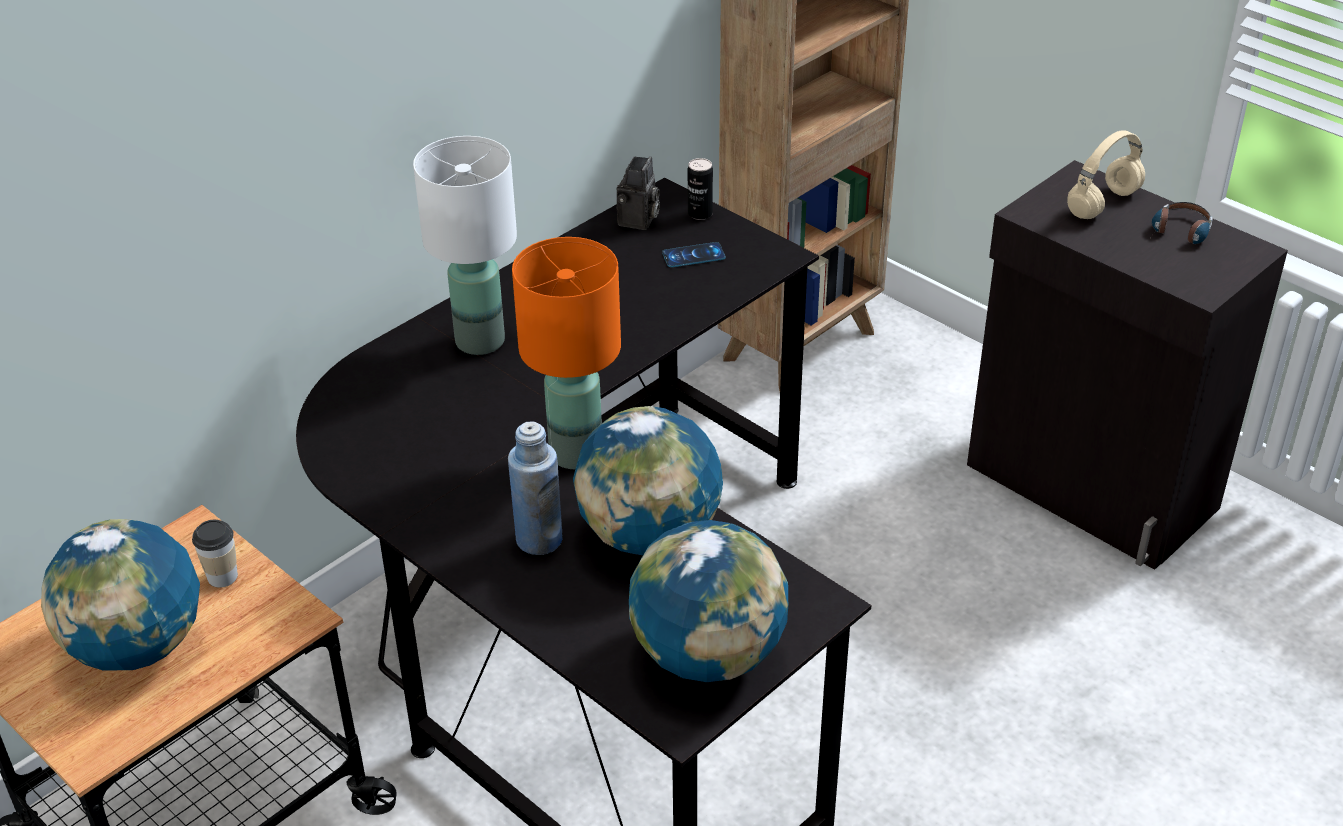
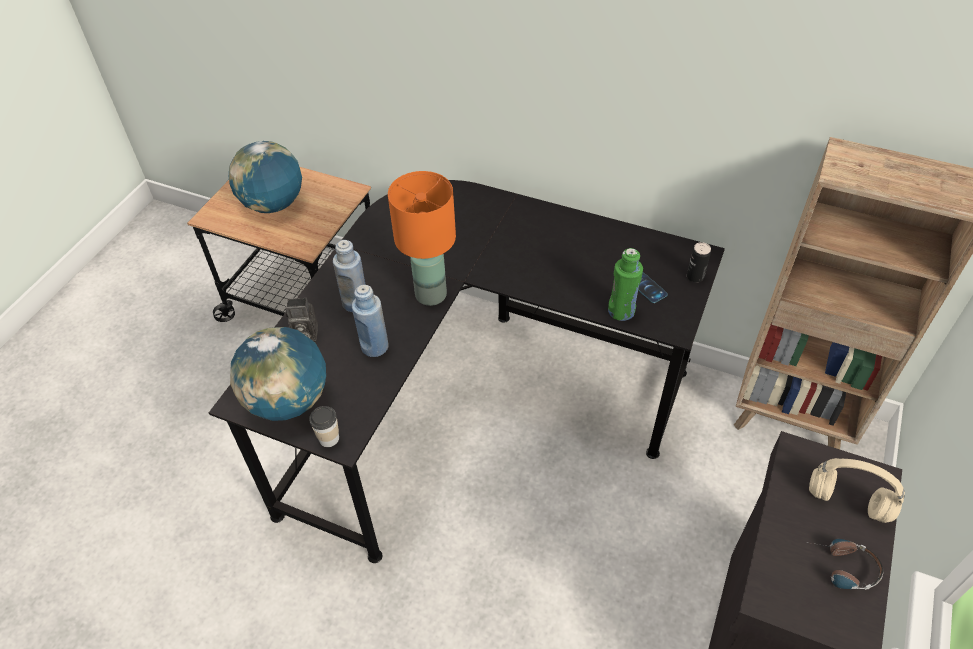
camera: 70 degrees right, 10 degrees up
cup [192,520,238,588] -> cup moved to [309,406,339,447]
white table lamp [413,136,517,355] -> none
globe [573,406,723,555] -> blue bottle [352,285,389,357]
camera [617,156,660,230] -> camera moved to [285,298,318,341]
none -> green bottle [608,248,643,321]

